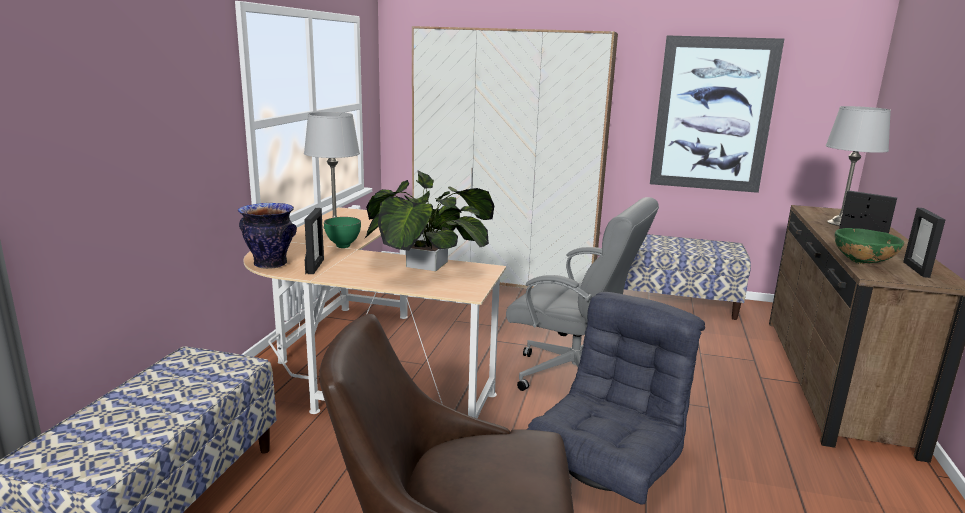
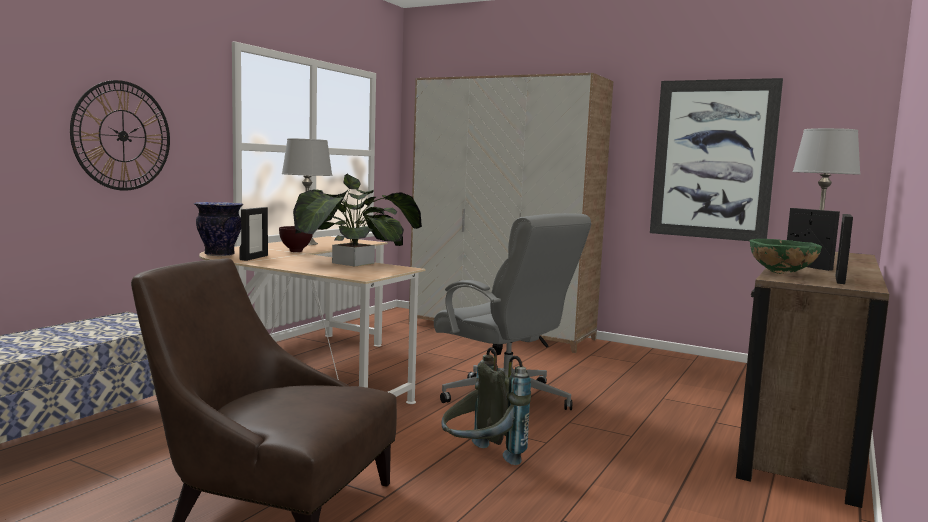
camera: 15 degrees right, 10 degrees down
green bowl [324,217,361,248] -> brown bowl [279,226,313,252]
grey armchair [526,292,705,505] -> grey backpack [442,347,531,465]
bench [624,234,751,320] -> none
none -> wall clock [70,80,170,191]

